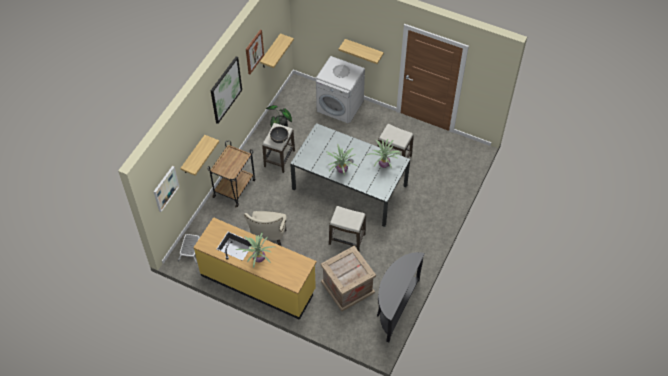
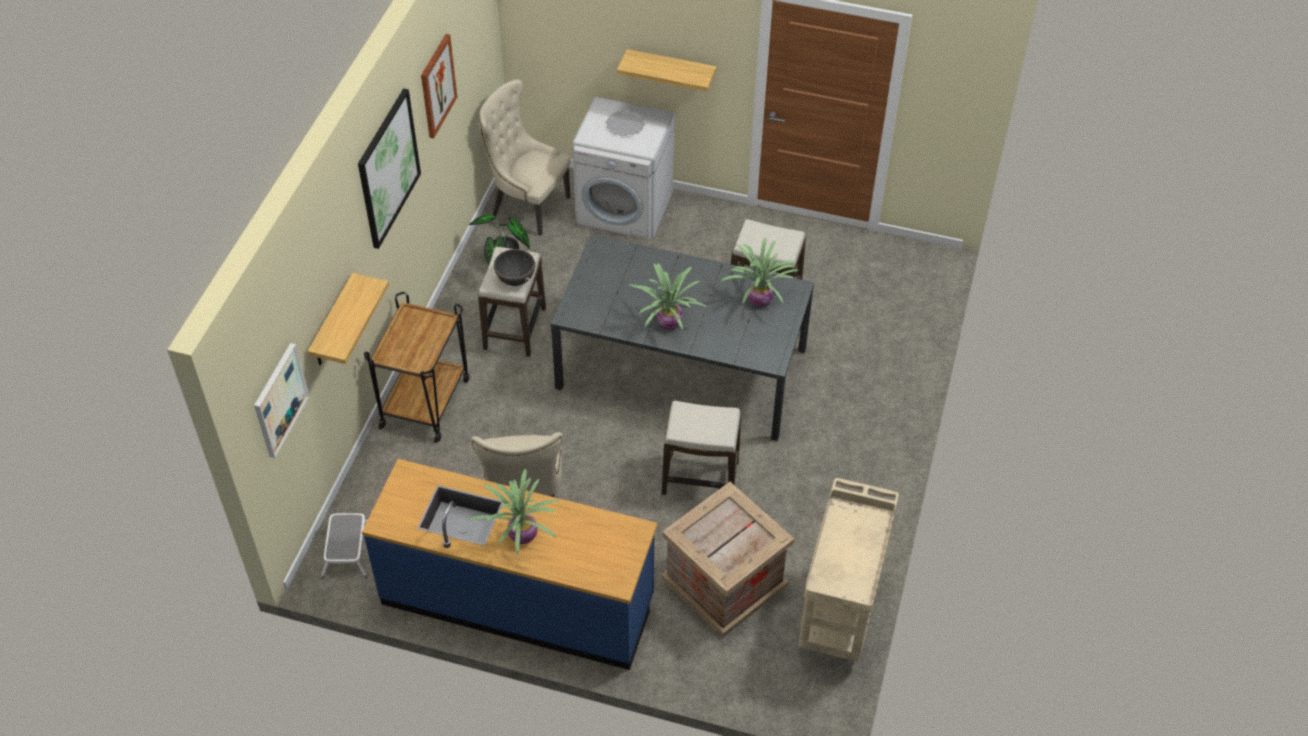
camera: 10 degrees left, 5 degrees down
yellow counter [193,217,316,320] -> blue counter [362,459,657,670]
shelf [260,33,294,68] -> none
black console table [377,252,425,342] -> beige cart [799,478,899,664]
none -> beige chair [479,80,571,236]

